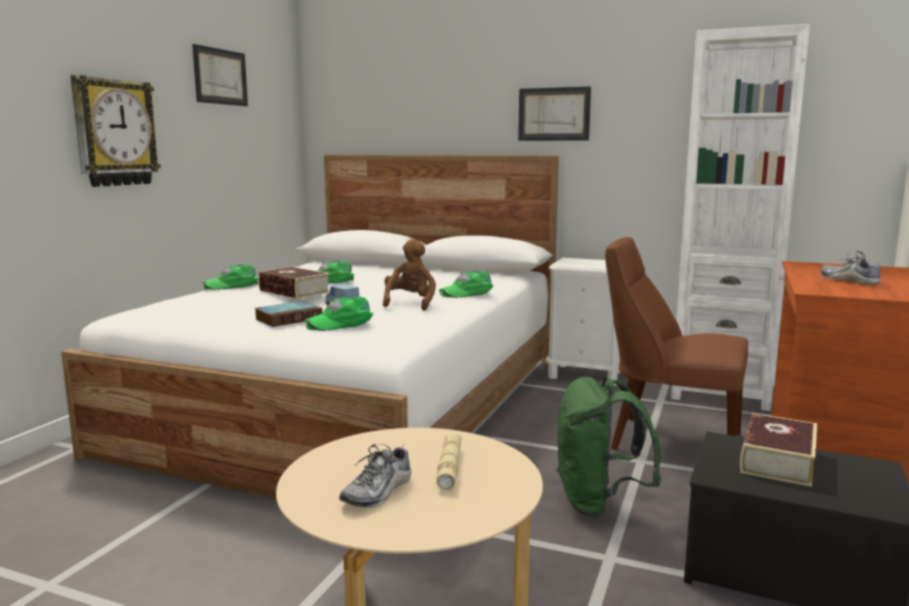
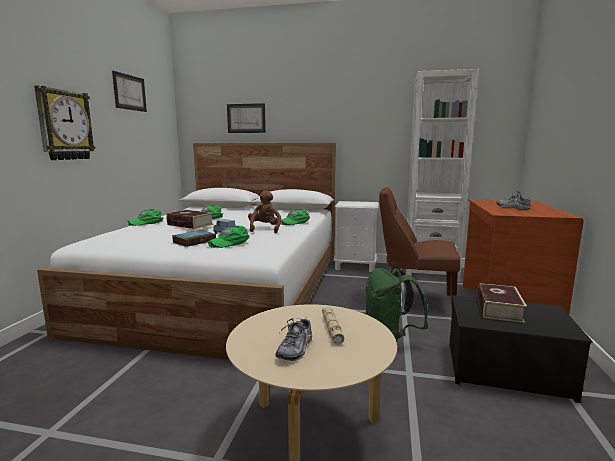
camera: 10 degrees left, 0 degrees up
picture [518,86,591,141] -> picture moved to [227,103,266,133]

